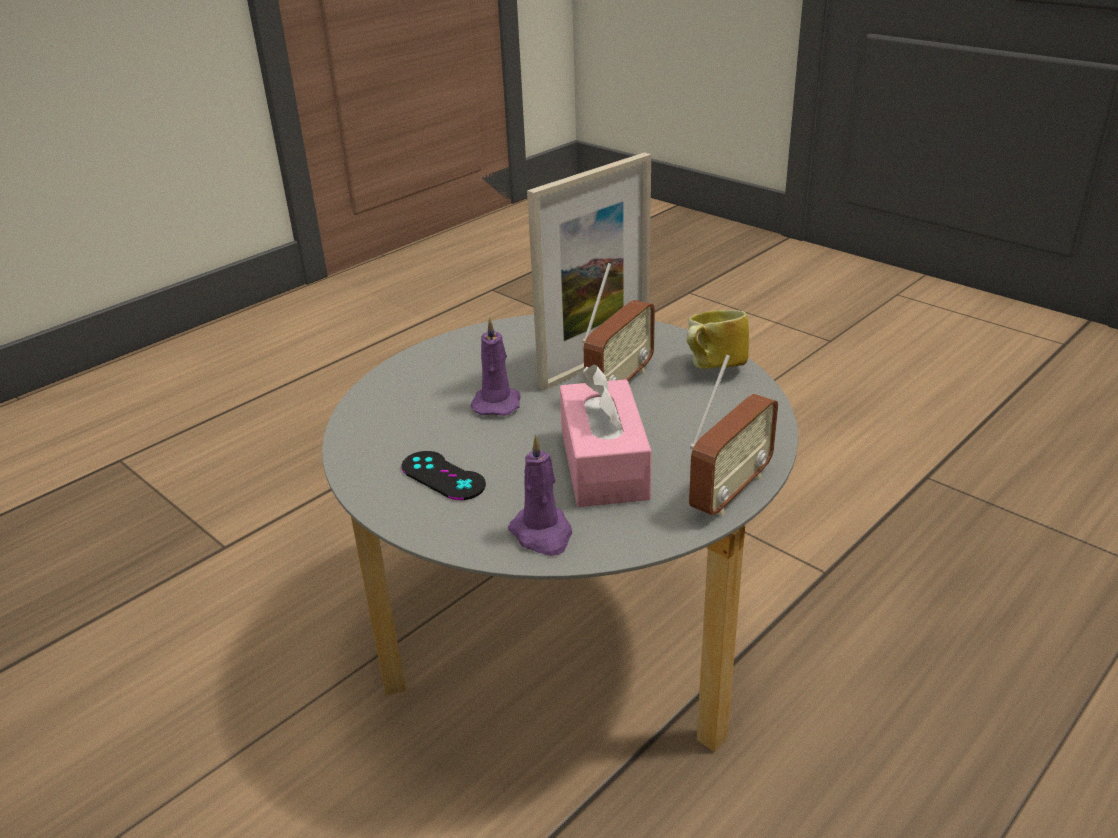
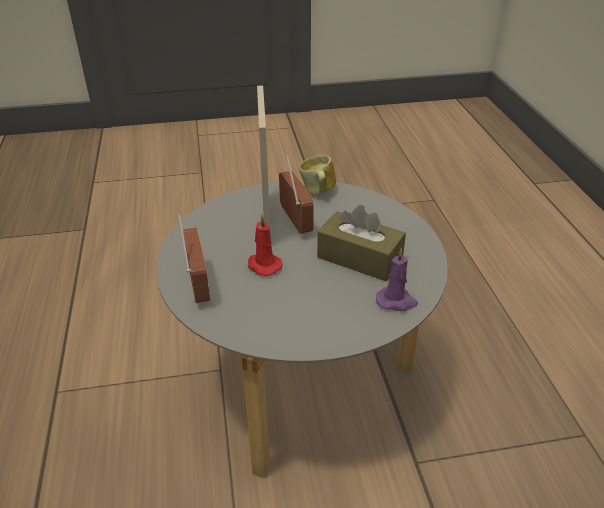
camera: 55 degrees left, 5 degrees up
black game controller [401,451,486,500] -> none
purple candle [470,317,521,416] -> red candle [248,214,282,276]
pink tissue box [560,364,652,507] -> brown tissue box [317,205,406,281]
radio [689,354,778,516] -> radio moved to [178,214,210,303]

